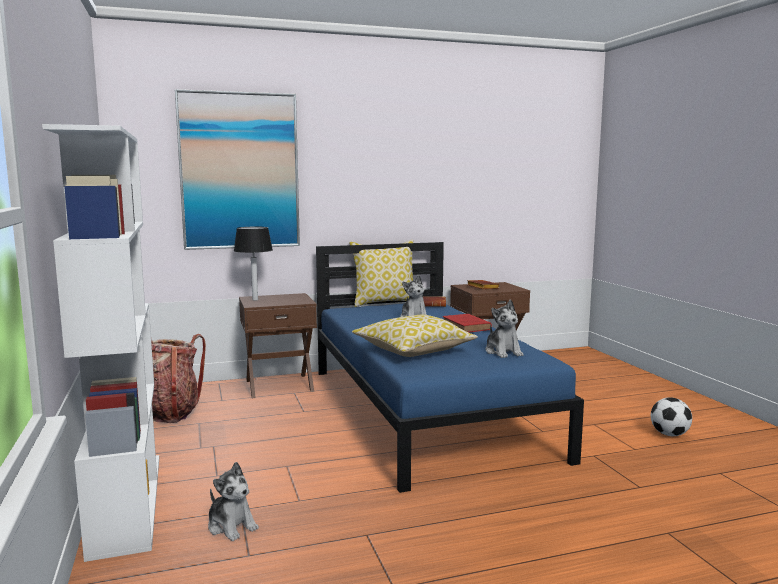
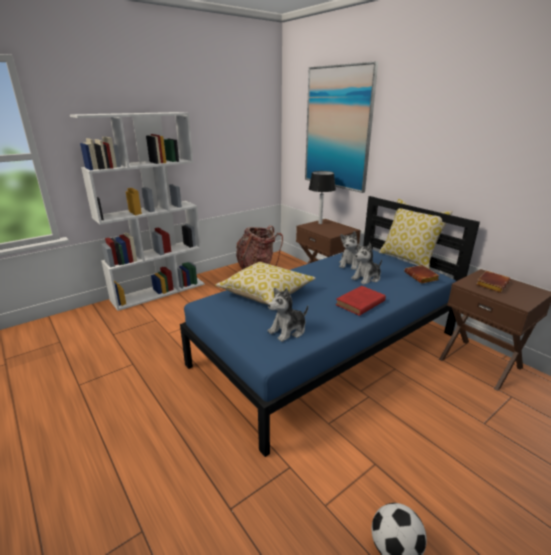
camera: 70 degrees right, 15 degrees up
plush toy [208,462,259,541] -> plush toy moved to [339,231,360,270]

